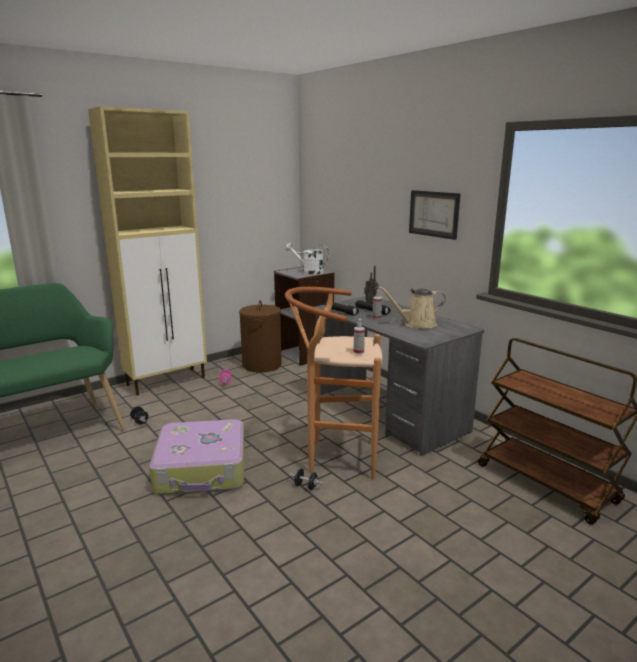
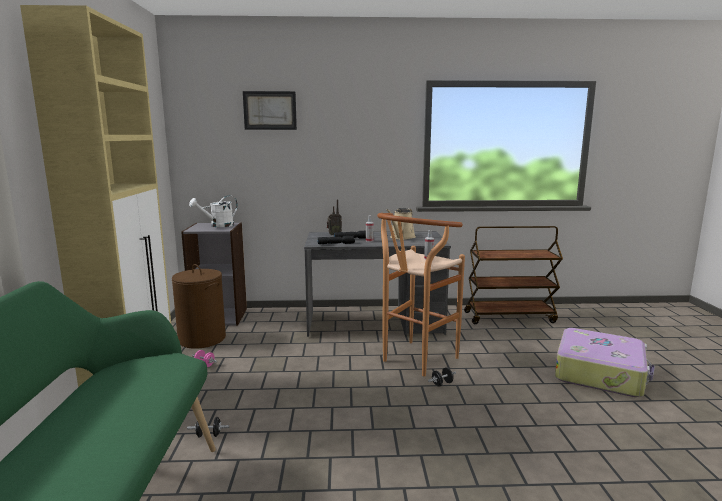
camera: 55 degrees left, 5 degrees down
suitcase [149,419,245,495] -> suitcase moved to [555,328,655,397]
picture [409,190,460,240] -> picture moved to [243,91,297,130]

